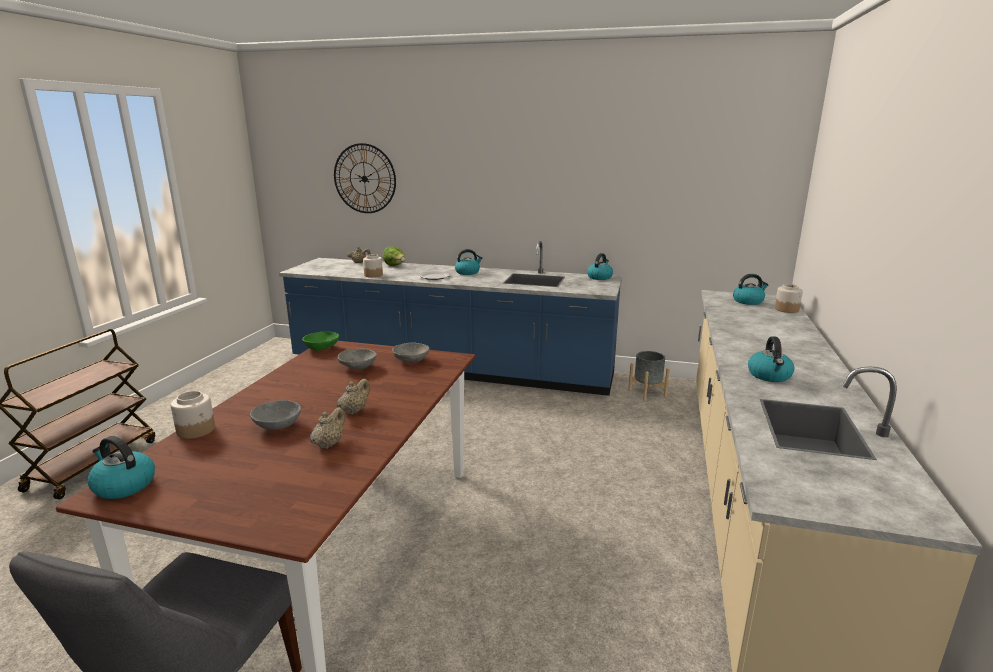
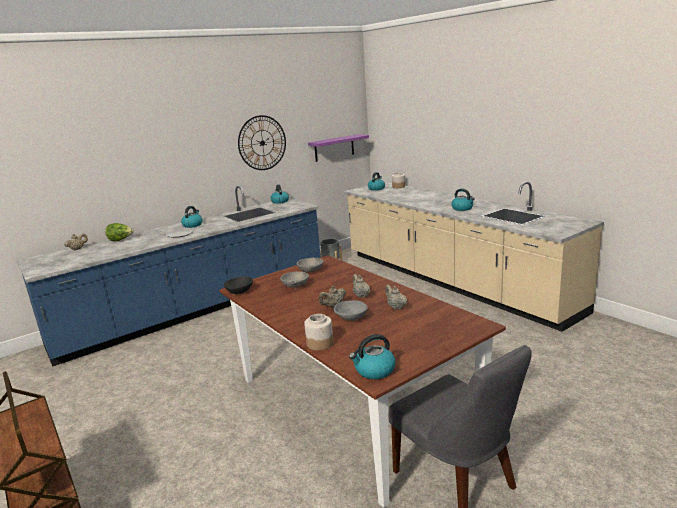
camera: 50 degrees left, 0 degrees up
green bowl [302,332,339,351] -> black bowl [224,277,253,294]
wall clock [334,143,396,213] -> wall clock moved to [238,115,286,170]
jar [363,254,383,277] -> none
none -> purple shelf [308,134,369,162]
none -> beige teapot [319,286,346,308]

